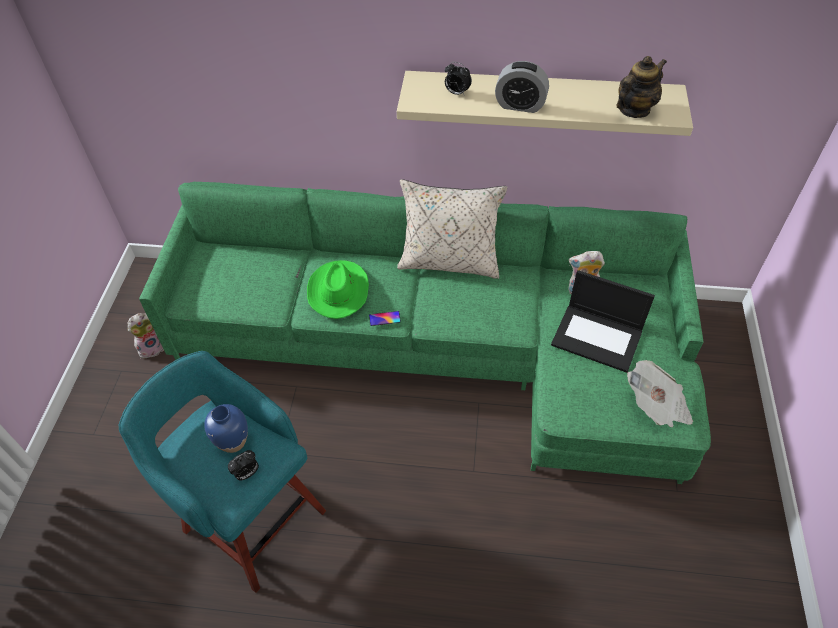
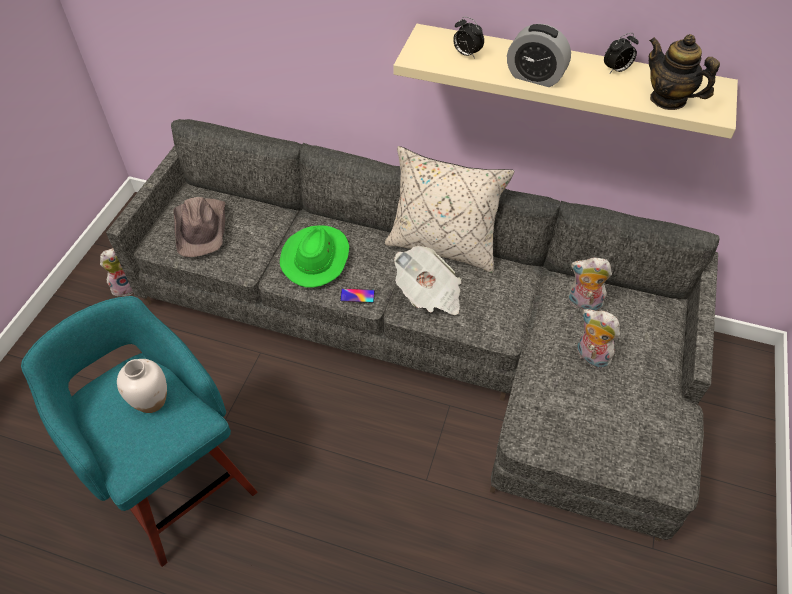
camera: 10 degrees right, 0 degrees up
green sofa [139,182,711,484] -> grey sofa [106,119,720,541]
blue vase [204,404,248,453] -> white vase [117,359,167,413]
alarm clock [228,450,259,480] -> alarm clock moved to [604,33,639,73]
laptop [551,270,655,373] -> plush toy [577,309,620,369]
teapot [616,56,667,118] -> teapot turned 105 degrees counterclockwise [649,34,720,110]
newspaper [627,360,693,427] -> newspaper moved to [394,246,461,315]
none -> brown hat [174,197,226,257]

